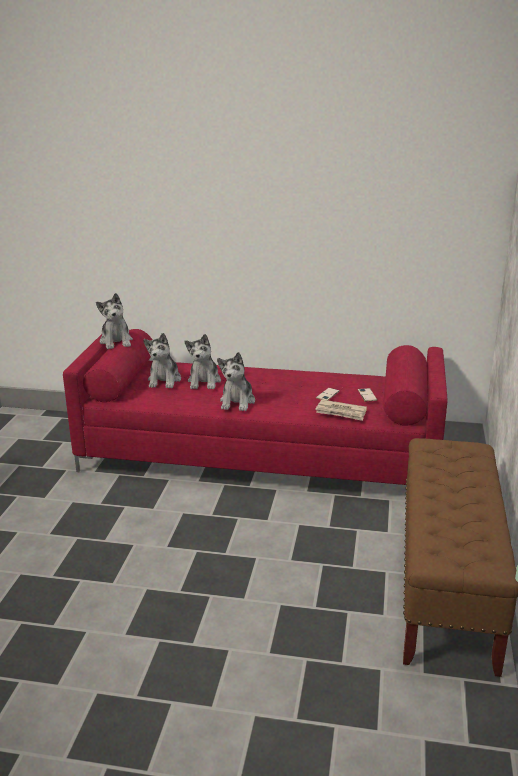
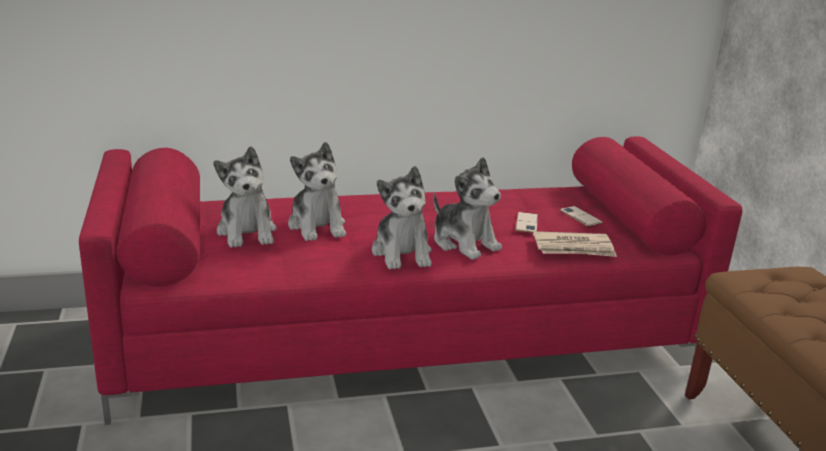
camera: 25 degrees left, 0 degrees up
plush toy [96,293,133,349] -> plush toy moved to [434,157,502,260]

